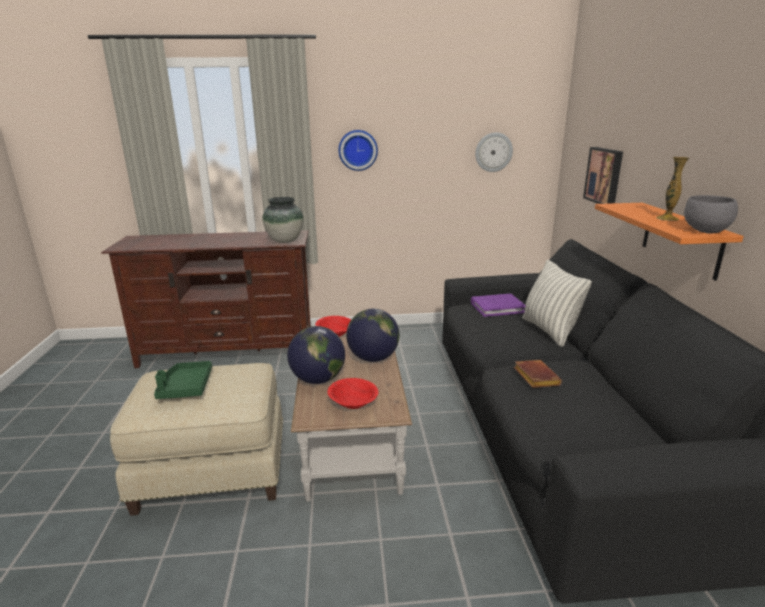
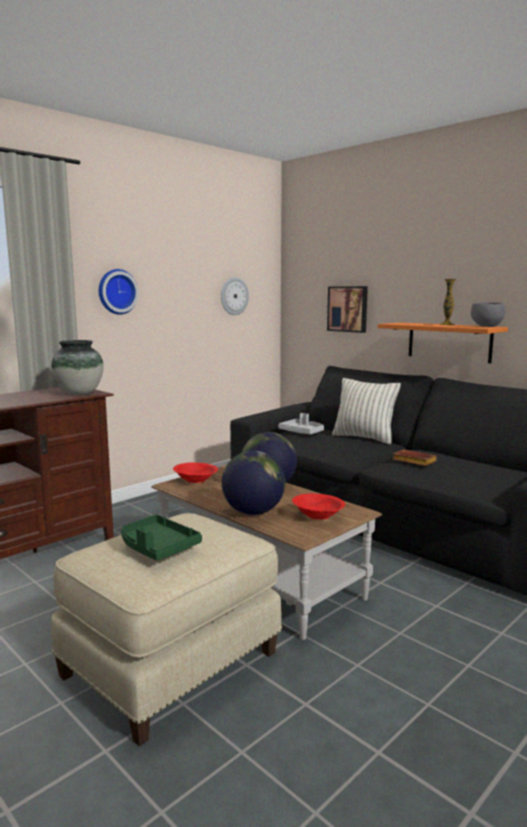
camera: 40 degrees left, 10 degrees down
purple book [471,294,525,317] -> grey tray [278,413,324,434]

